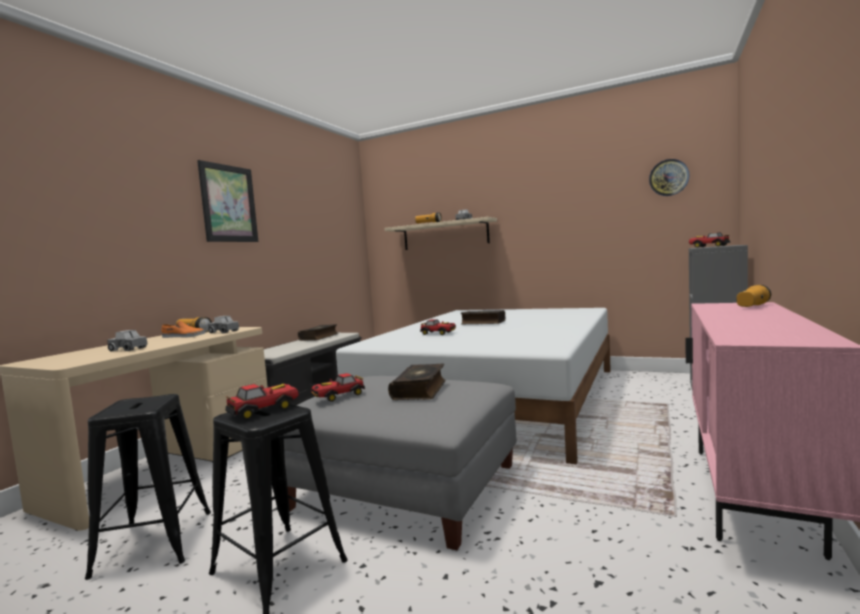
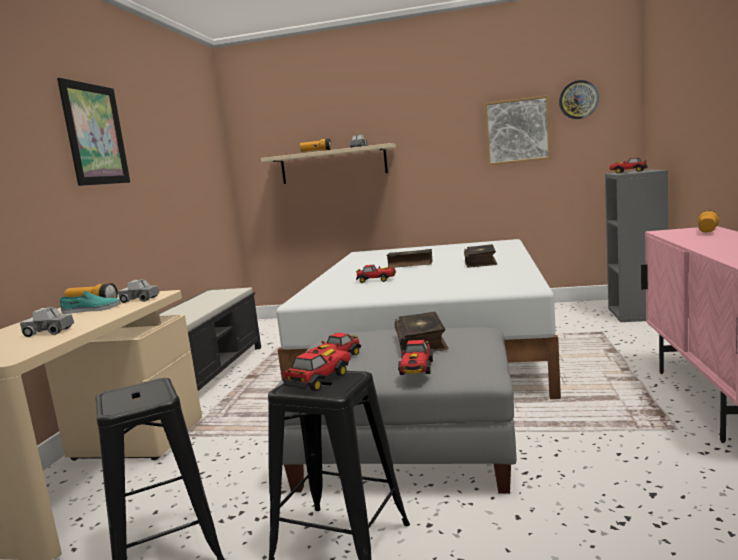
camera: 15 degrees left, 5 degrees up
orange shoe [161,321,205,338] -> turquoise shoe [60,290,121,314]
book [298,324,338,341] -> book moved to [464,244,497,268]
none -> toy car [398,340,434,375]
none -> picture [484,95,551,165]

